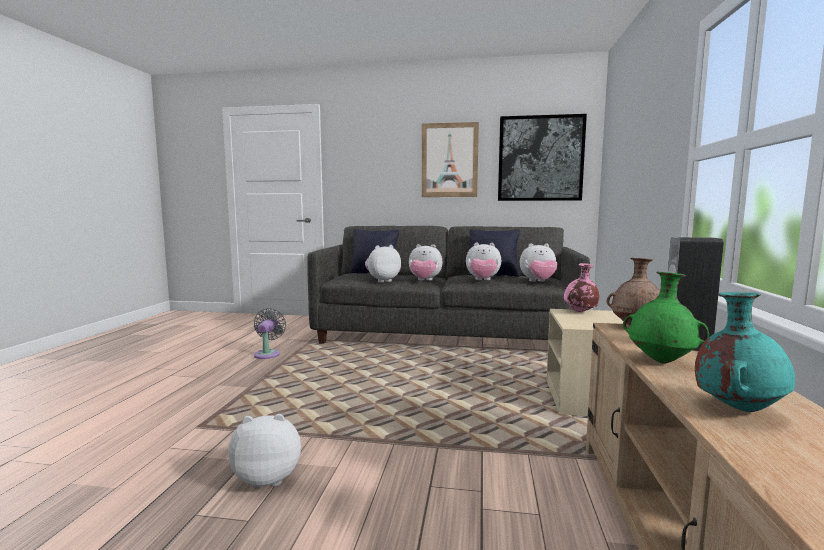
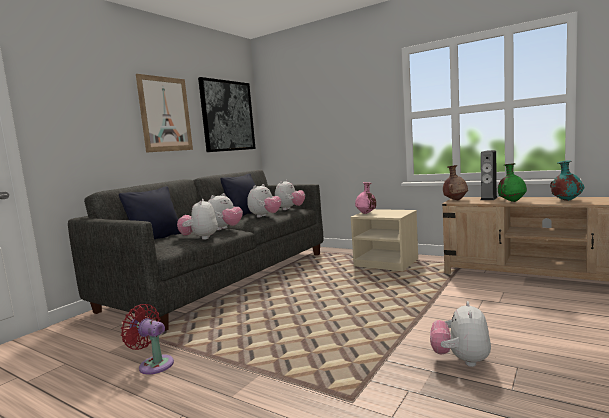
camera: 65 degrees left, 0 degrees up
grey fan [254,308,286,359] -> red fan [121,304,174,374]

